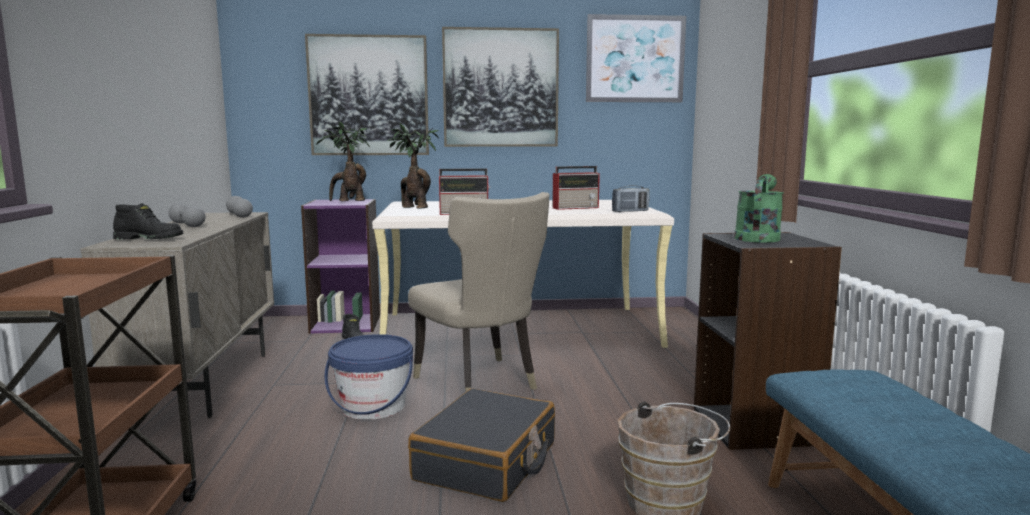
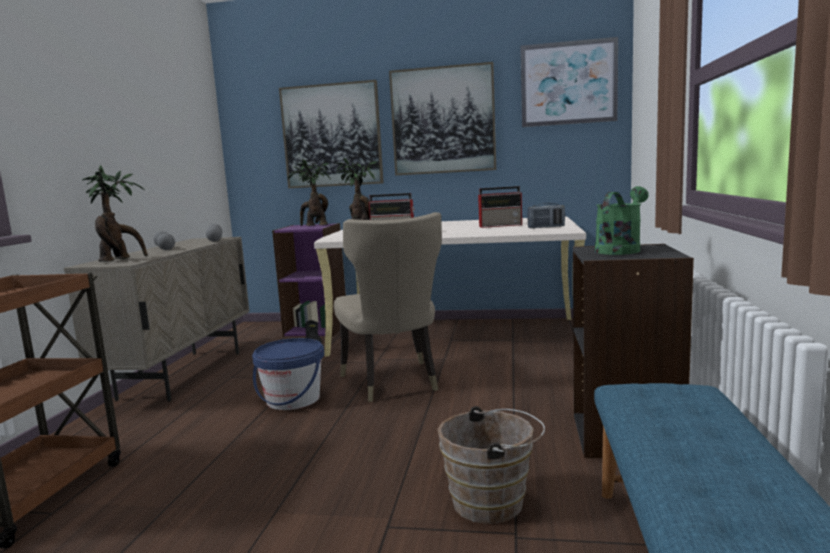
camera: 15 degrees right, 0 degrees up
black boot [113,203,184,240] -> potted plant [82,165,147,261]
black suitcase [408,389,555,502] -> none

